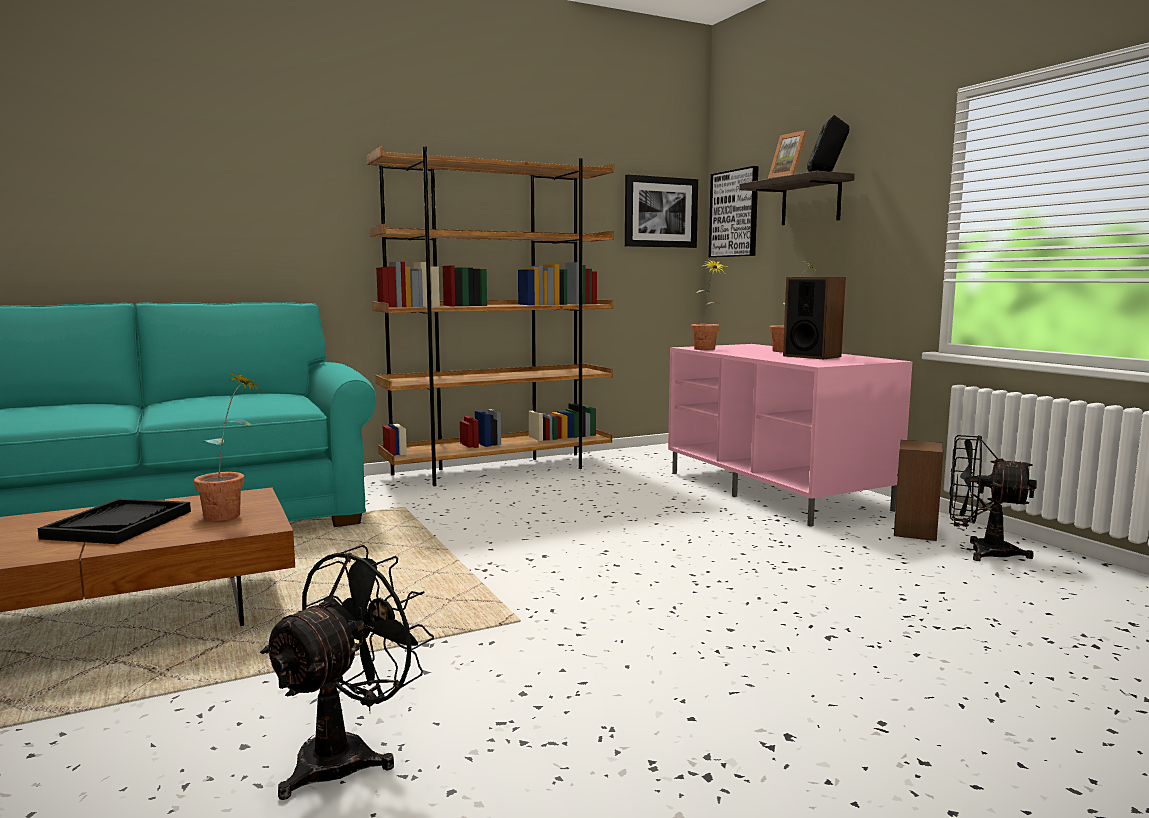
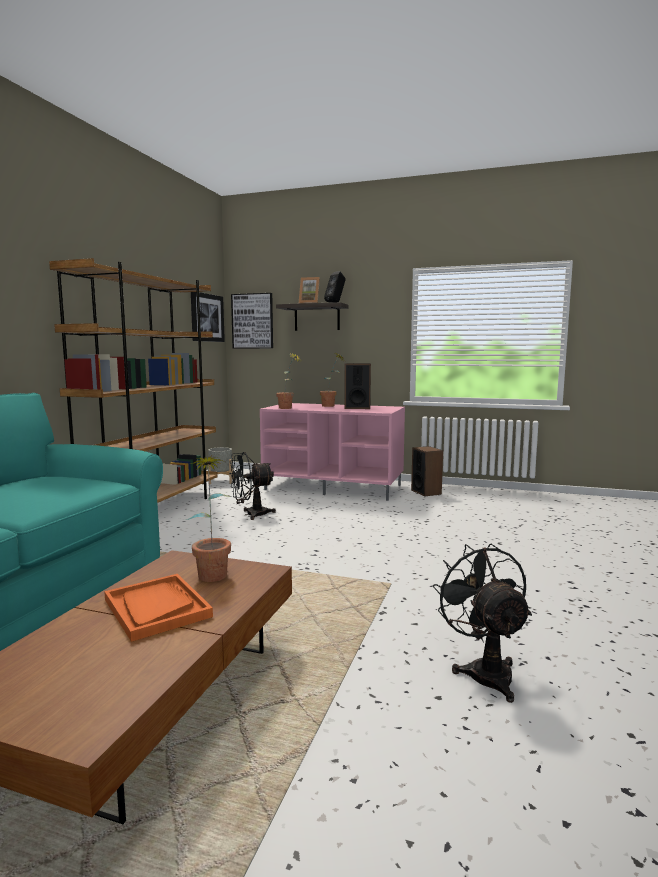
camera: 45 degrees left, 0 degrees up
black tray [38,498,191,544] -> orange tray [104,574,213,642]
black fan [949,435,1037,561] -> black fan moved to [230,452,276,520]
none -> grey planter [208,447,233,484]

